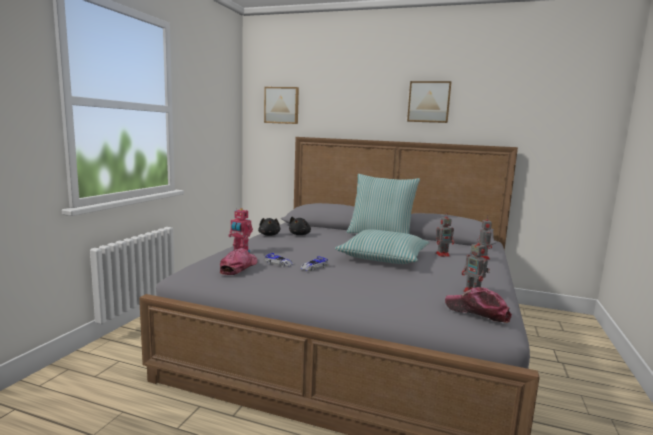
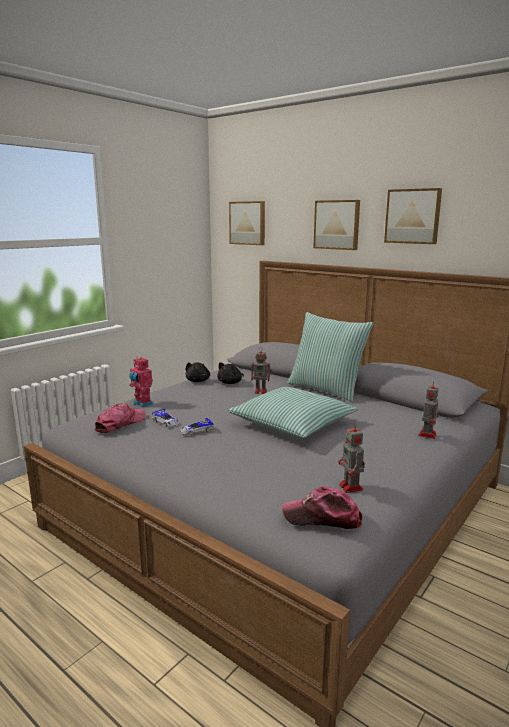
camera: 20 degrees right, 5 degrees up
toy robot [436,213,454,257] -> toy robot moved to [251,347,272,394]
cap [445,287,512,323] -> cap turned 45 degrees counterclockwise [282,486,363,529]
none -> picture [313,200,360,250]

